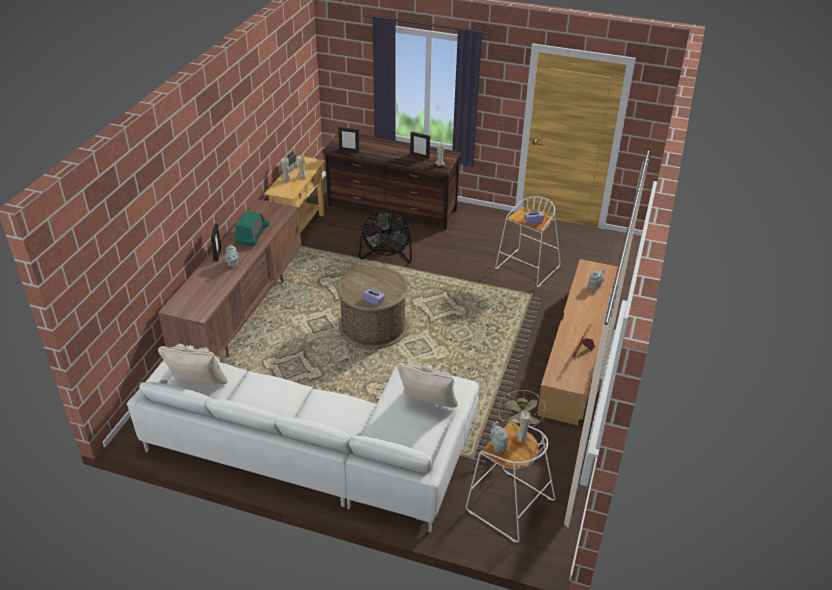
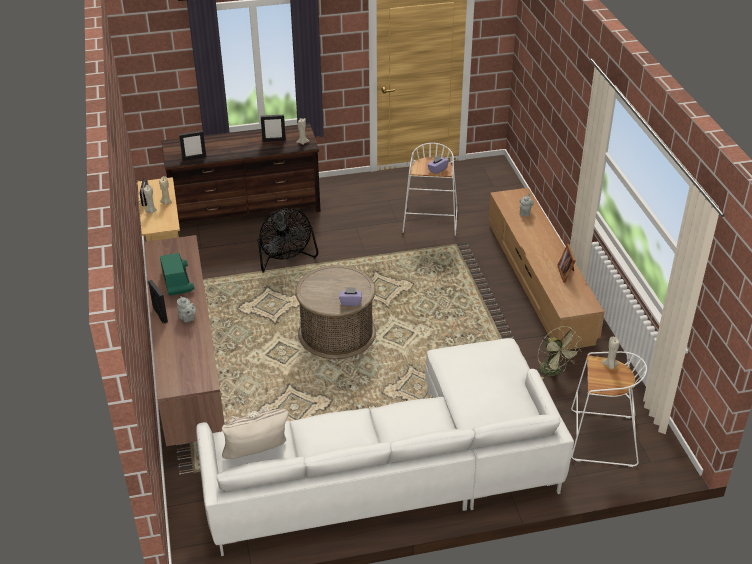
camera: 30 degrees left, 0 degrees up
beige pillow [397,361,458,408] -> none
grey teapot [490,421,508,452] -> none

